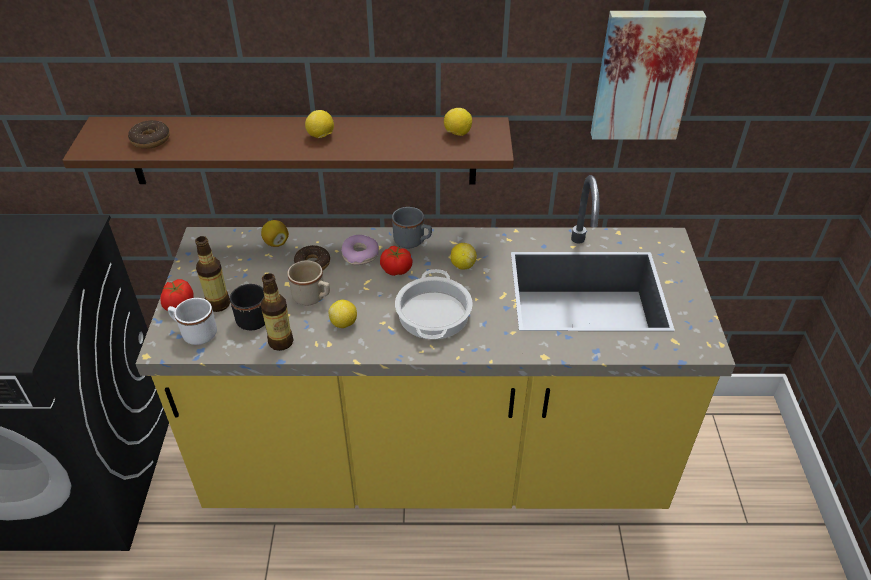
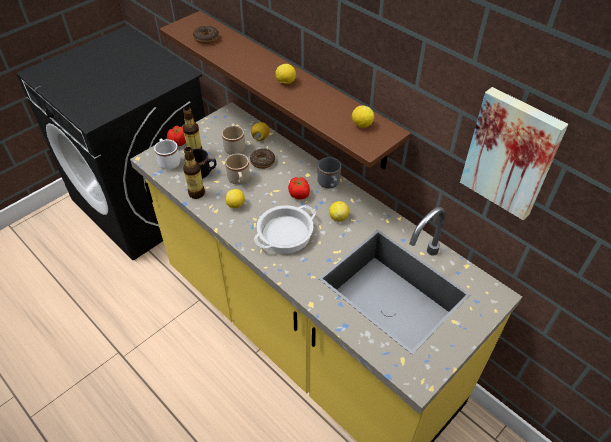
camera: 45 degrees right, 5 degrees up
donut [341,235,379,265] -> none
none -> beige mug [222,124,245,155]

